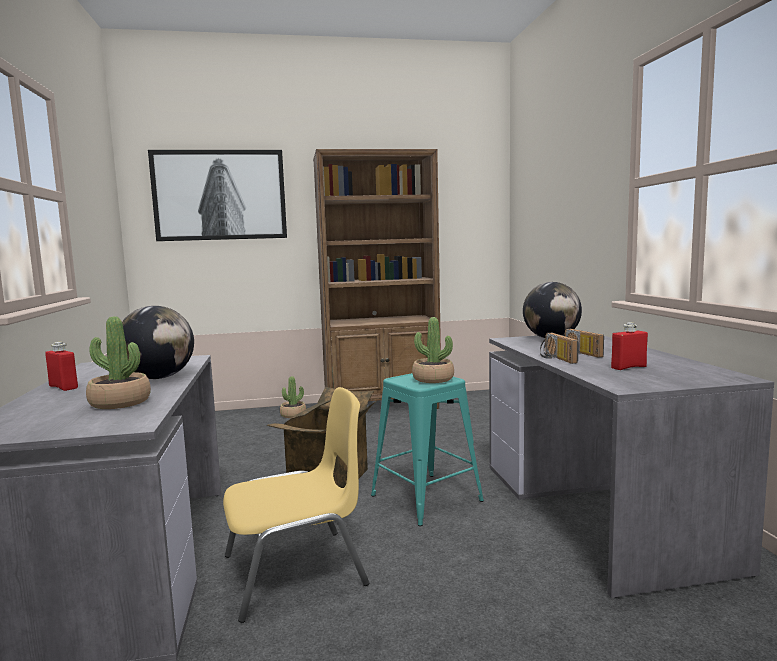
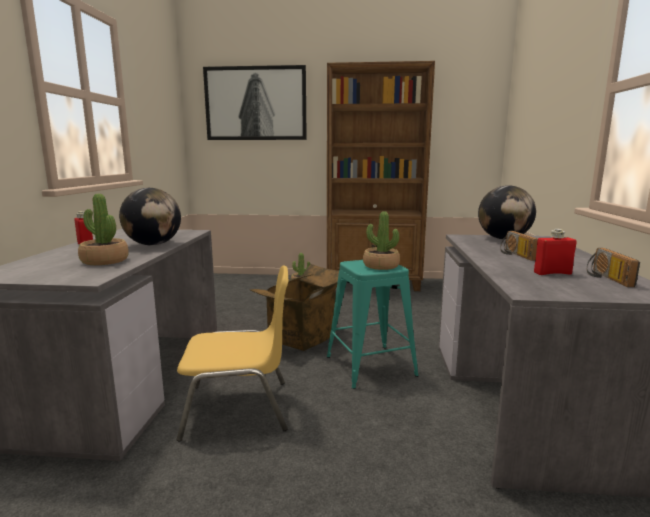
camera: 15 degrees right, 5 degrees up
radio [540,333,579,364] -> radio moved to [587,248,640,287]

